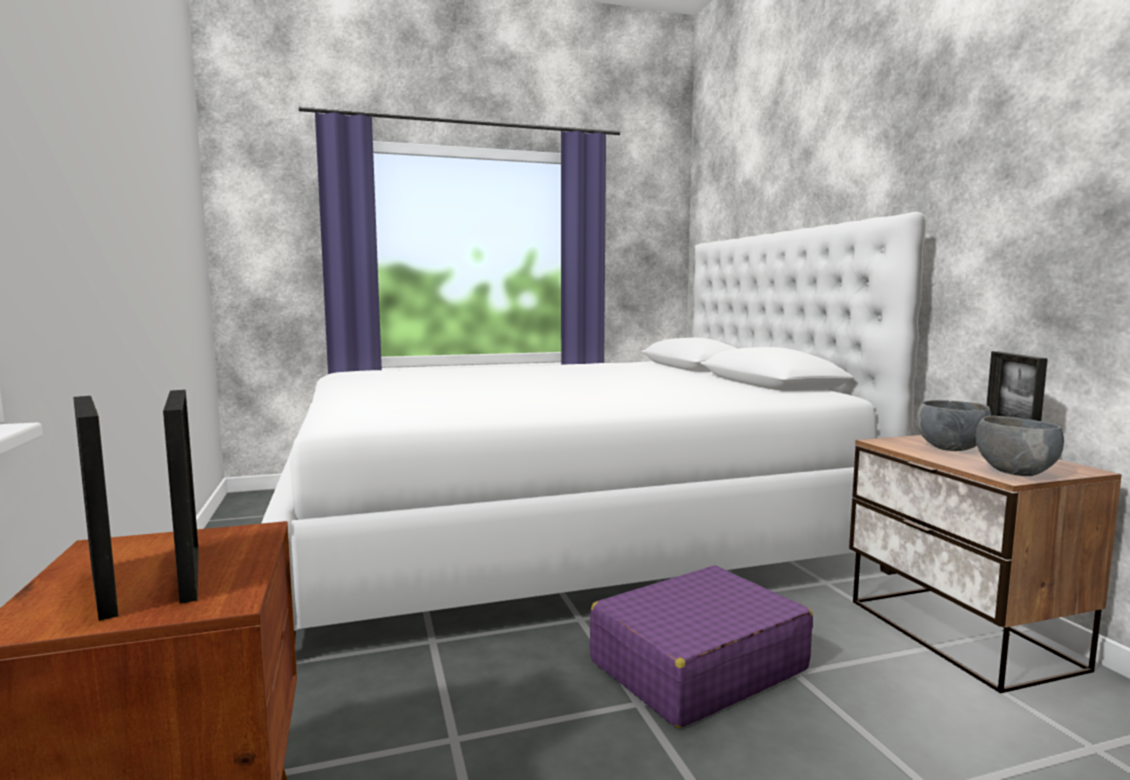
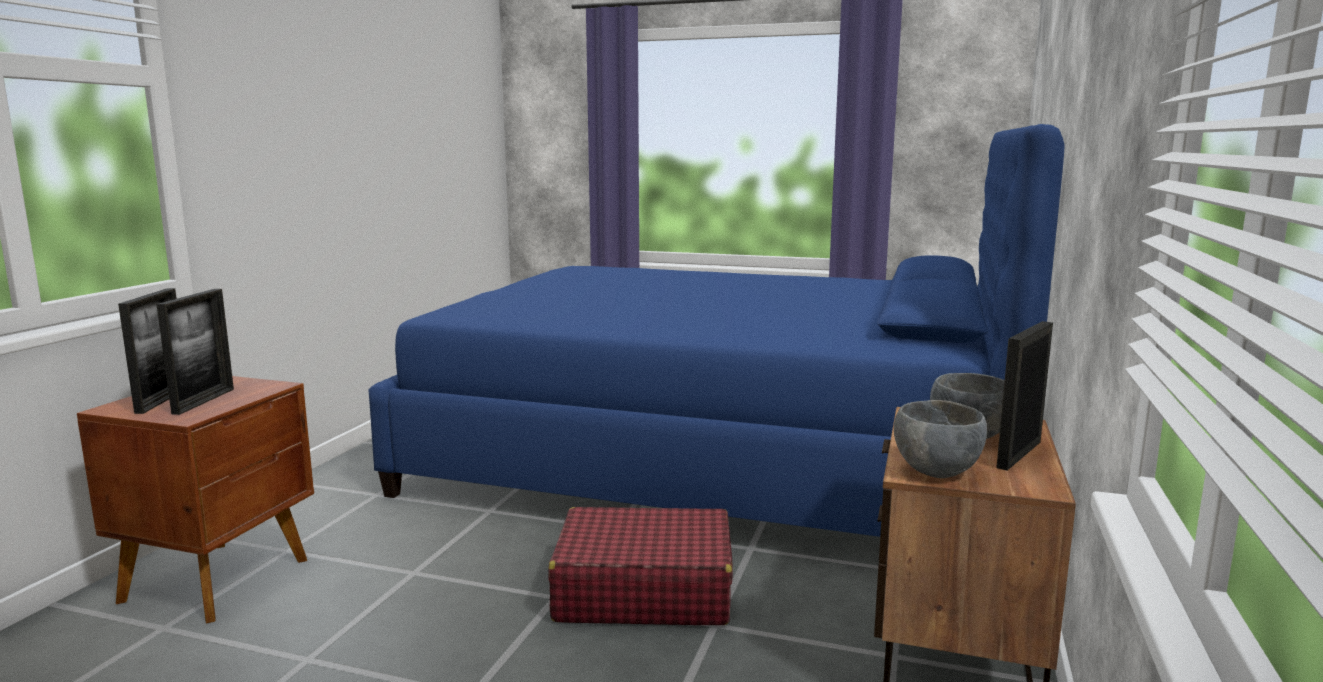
camera: 35 degrees right, 5 degrees up
white bed [261,212,926,638] -> blue bed [368,124,1065,537]
purple suitcase [590,565,813,728] -> red suitcase [548,507,733,625]

